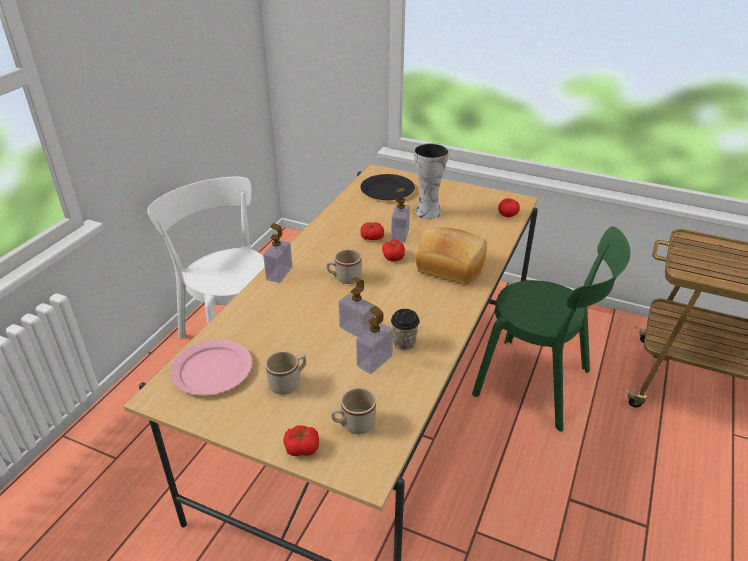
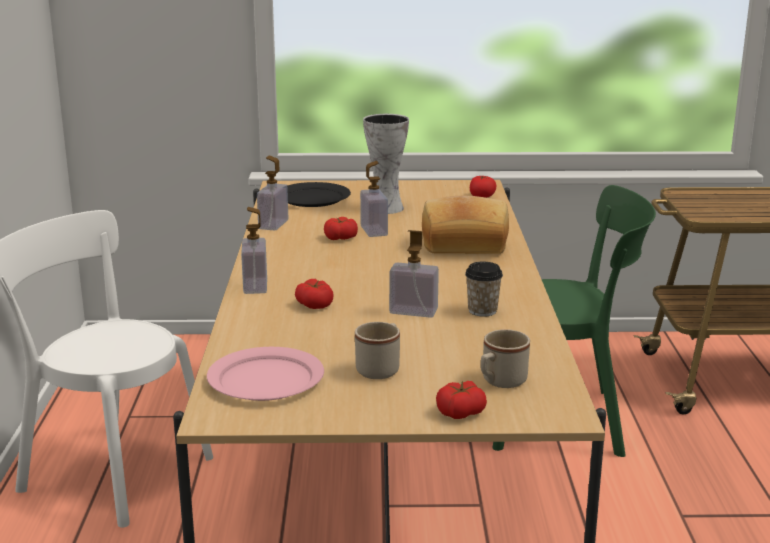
camera: 25 degrees left, 15 degrees down
beige mug [327,250,361,284] -> none
soap dispenser [356,306,393,374] -> soap dispenser moved to [257,156,288,231]
tomato [382,240,405,261] -> tomato moved to [295,279,334,309]

